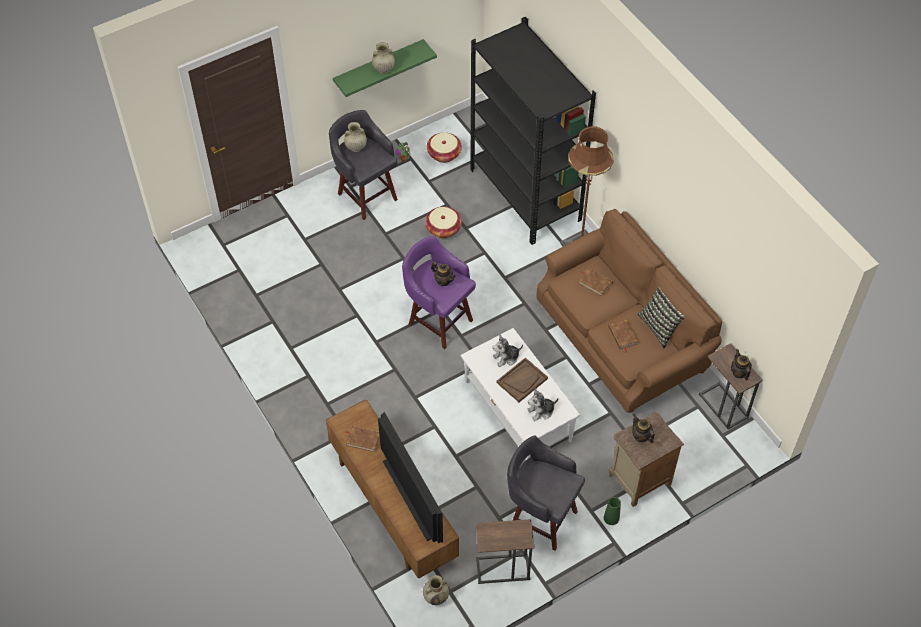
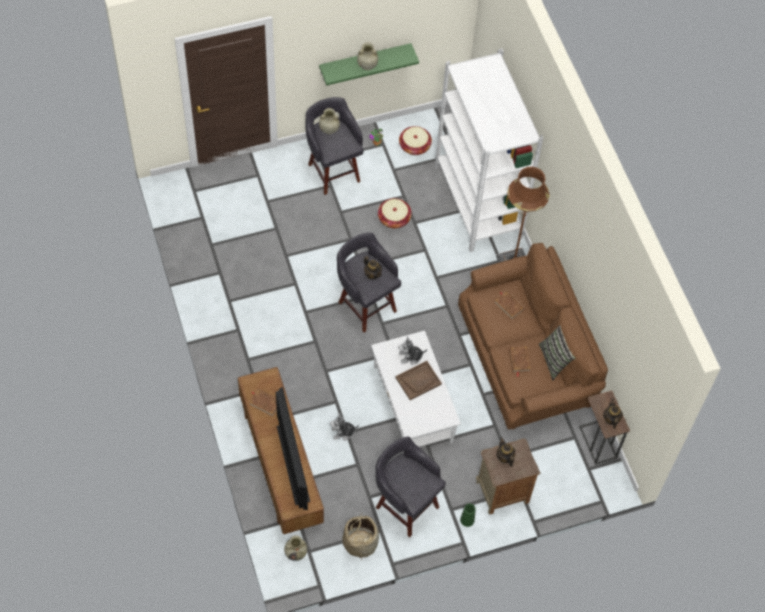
camera: 10 degrees right, 5 degrees up
purple stool [402,236,476,349] -> grey stool [337,233,401,333]
black bookcase [470,17,596,245] -> white bookcase [435,48,543,252]
brown side table [476,519,534,584] -> basket [342,512,379,561]
plush toy [527,388,558,421] -> plush toy moved to [330,413,359,441]

